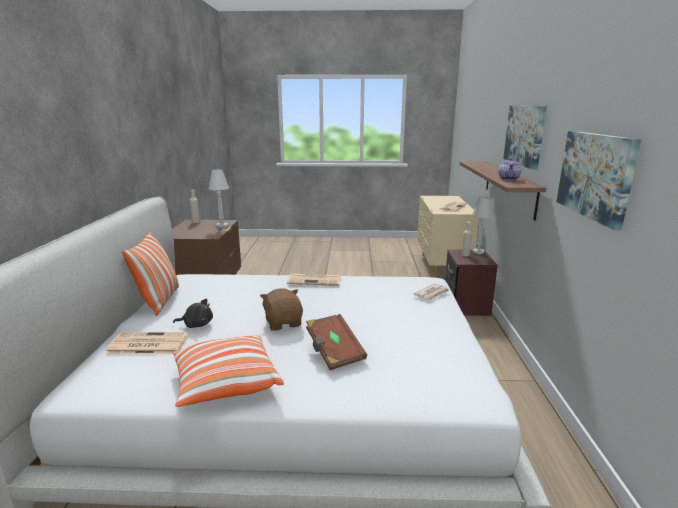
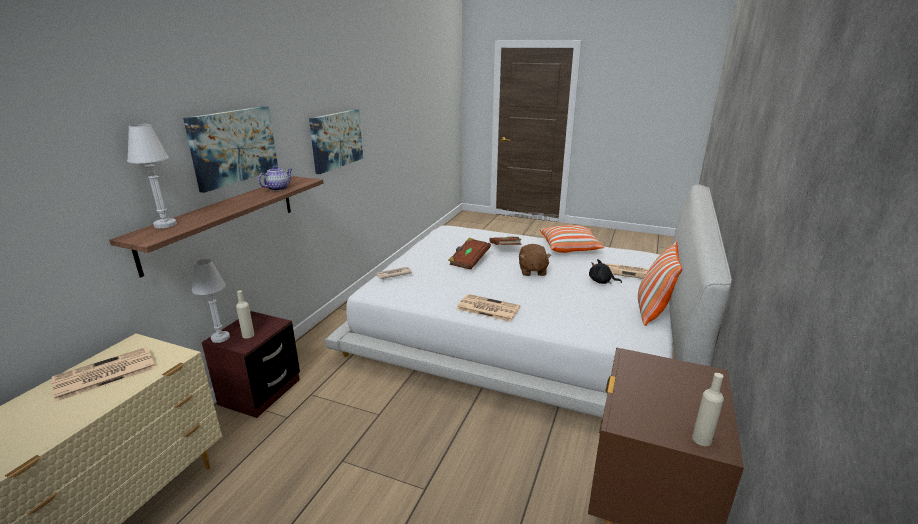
camera: 160 degrees left, 5 degrees up
white table lamp [208,169,229,228] -> white table lamp moved to [127,124,177,228]
none -> brown book [449,238,491,270]

